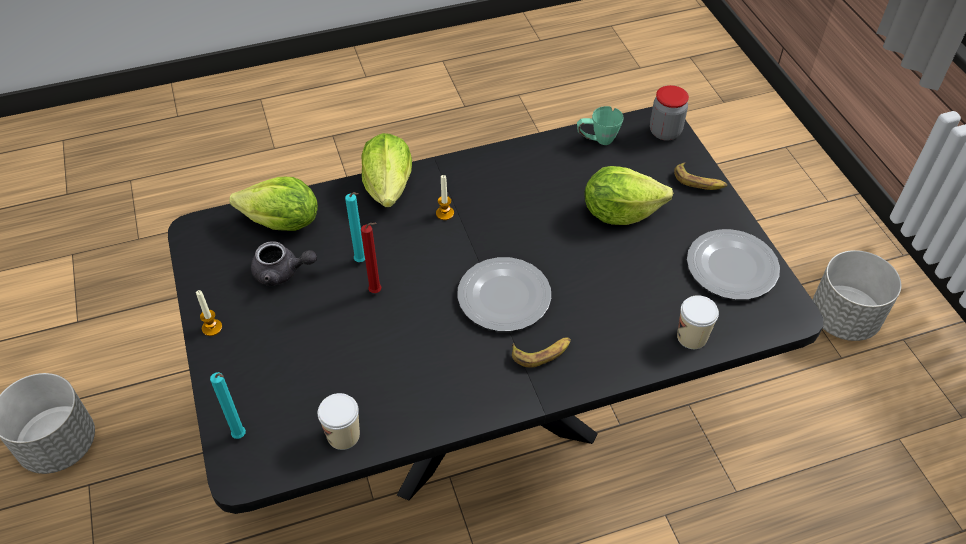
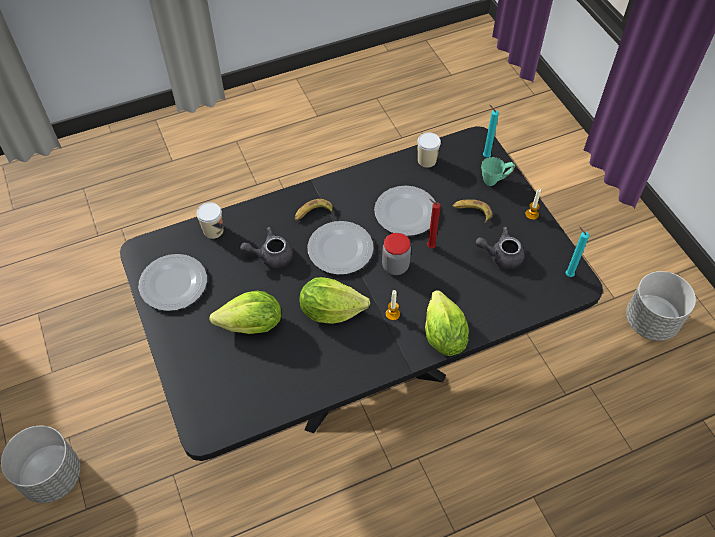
camera: 175 degrees right, 5 degrees up
lettuce [229,177,318,231] -> lettuce moved to [299,277,370,324]
turquoise candle [345,192,365,262] -> turquoise candle moved to [566,227,589,277]
green mug [577,106,624,145] -> green mug moved to [481,157,515,186]
jar [650,85,689,141] -> jar moved to [382,233,411,275]
banana [674,162,727,190] -> banana moved to [453,199,493,223]
none -> grey teapot [240,227,293,268]
none -> plate [374,186,436,236]

